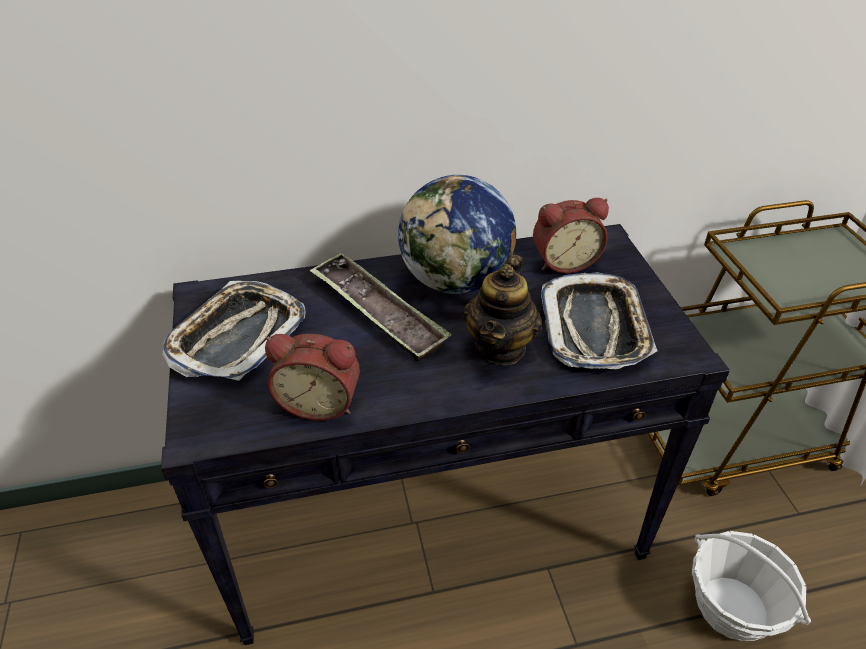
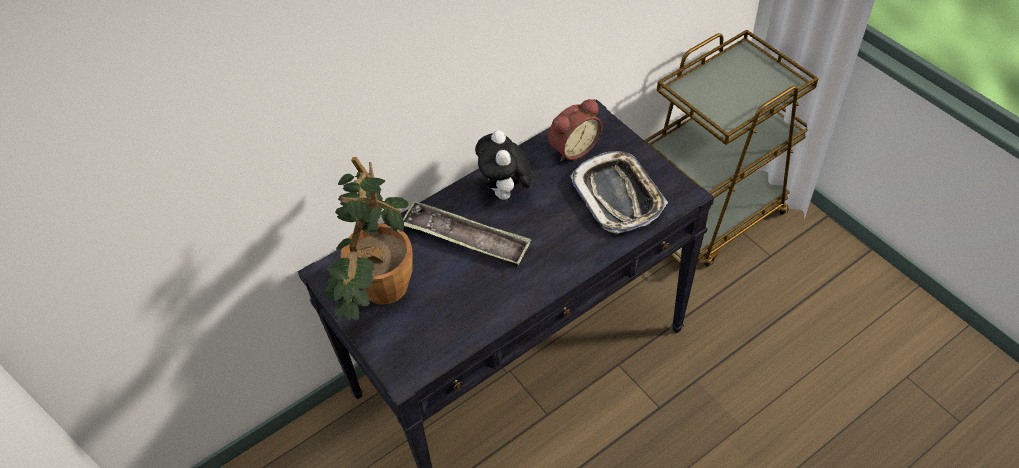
camera: 20 degrees left, 10 degrees up
tray [162,281,305,381] -> potted plant [325,157,413,321]
alarm clock [265,334,360,421] -> none
globe [398,175,516,294] -> plush toy [475,130,532,200]
teapot [463,254,542,365] -> none
basket [692,531,811,641] -> none

